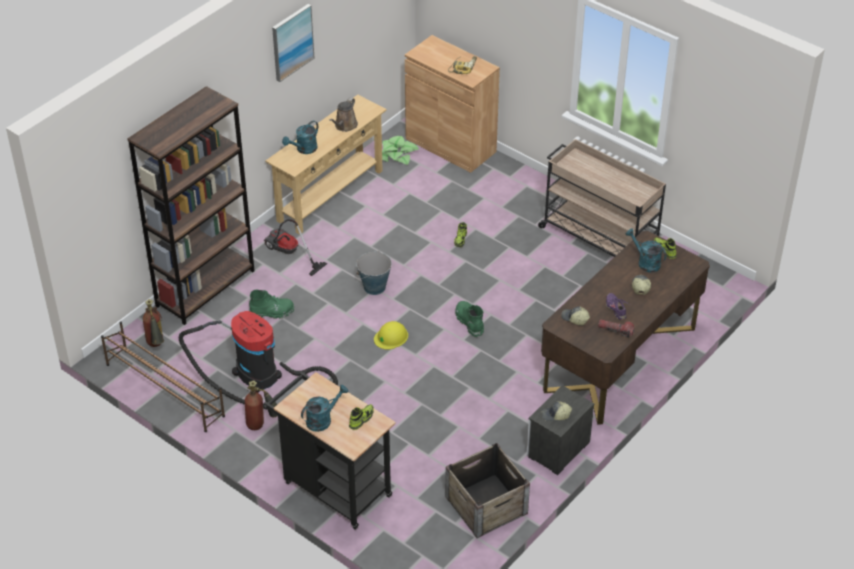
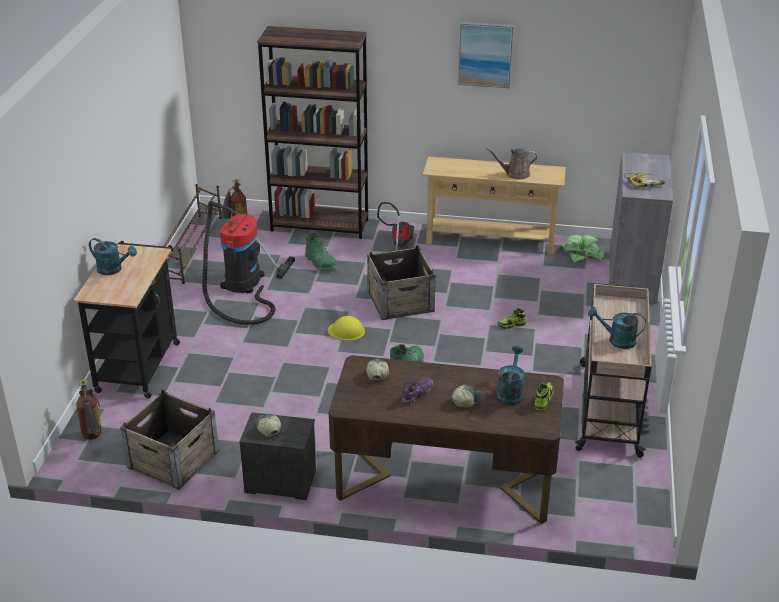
camera: 60 degrees right, 10 degrees down
fire extinguisher [245,380,278,430] -> fire extinguisher moved to [76,380,102,440]
turquoise watering can [282,121,318,154] -> turquoise watering can moved to [588,307,646,349]
shoe [349,404,374,430] -> none
bucket [356,251,392,295] -> crate [367,245,436,320]
brown cabinet [405,35,500,173] -> grey cabinet [609,152,673,304]
flashlight [598,319,635,337] -> none

